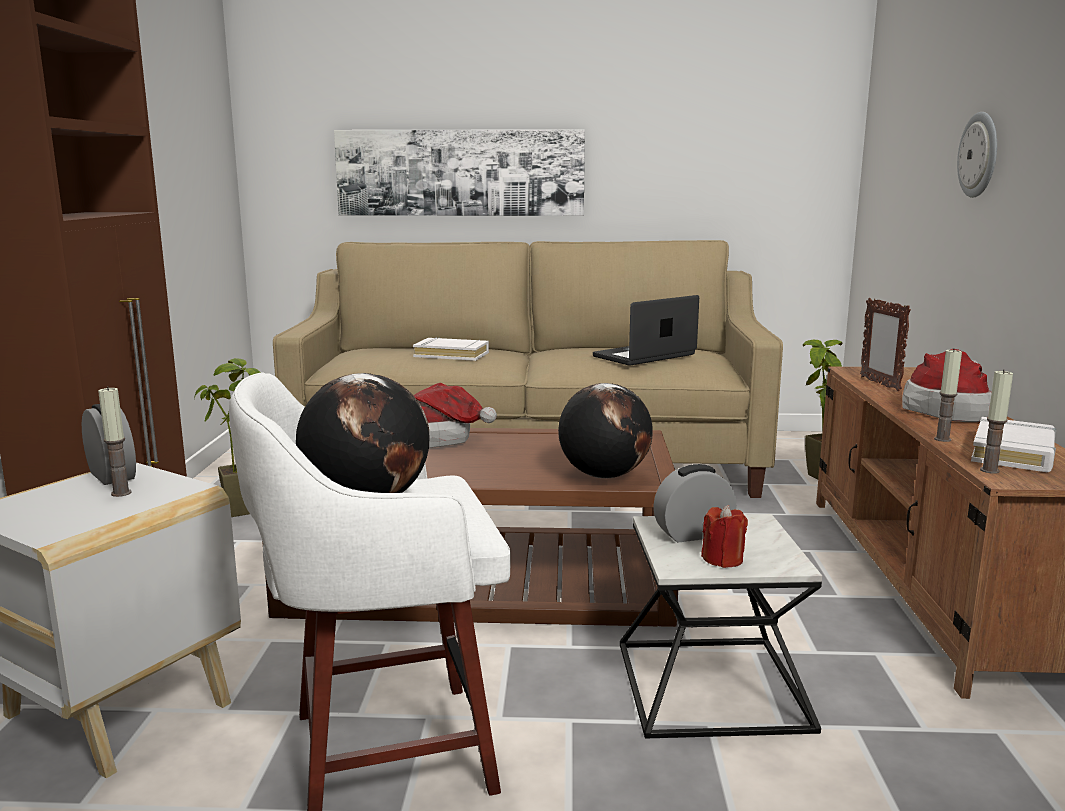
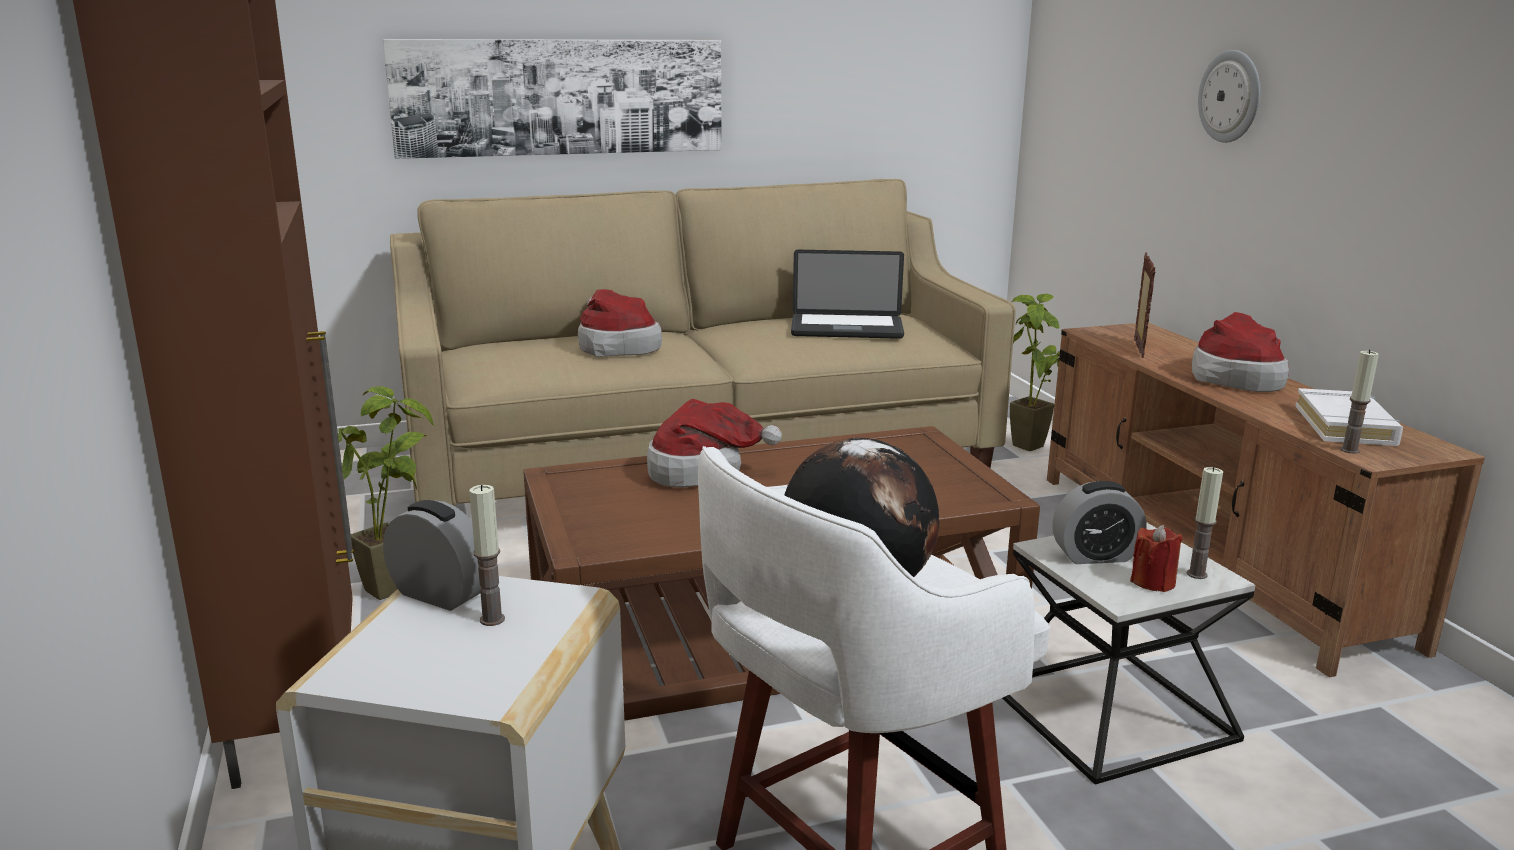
camera: 20 degrees left, 5 degrees up
white book [413,337,489,361] -> hat [578,289,662,357]
globe [558,383,653,478] -> none
laptop [593,295,699,366] -> laptop turned 120 degrees counterclockwise [791,250,904,339]
alarm clock [653,464,736,542] -> alarm clock turned 150 degrees counterclockwise [1052,481,1147,564]
picture frame [860,298,911,391] -> picture frame turned 135 degrees counterclockwise [1134,253,1155,358]
candle [934,348,962,442] -> candle moved to [1187,467,1223,579]

